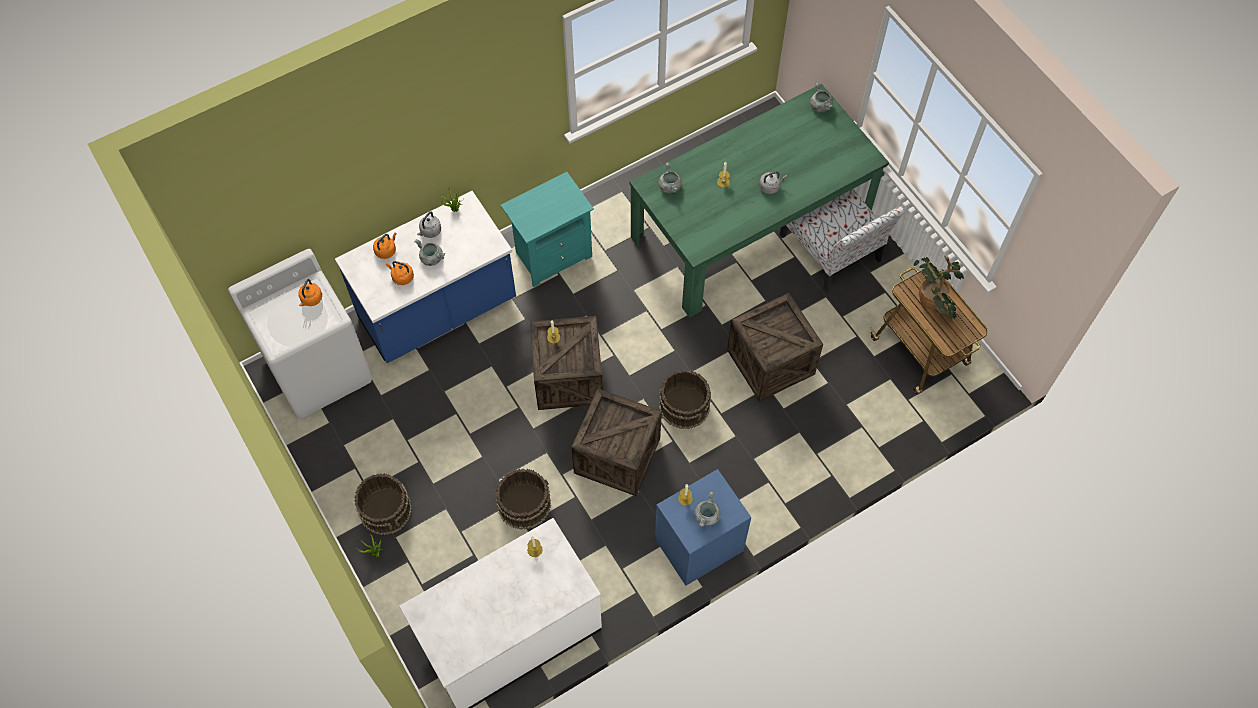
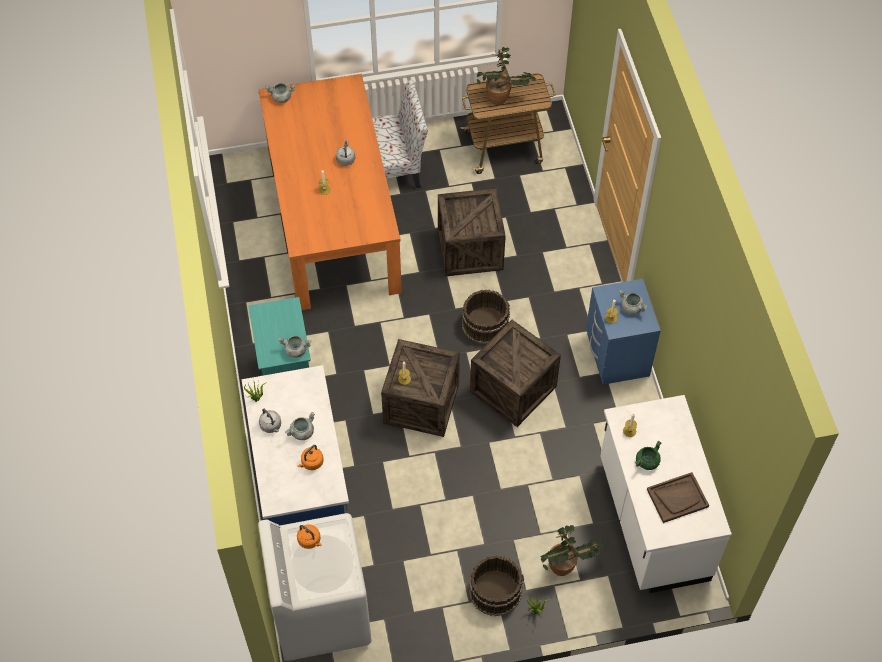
camera: 70 degrees left, 5 degrees down
orange kettle [373,233,397,259] -> none
brown bucket [496,469,551,530] -> none
green dining table [630,84,889,318] -> orange dining table [259,74,402,310]
grey cooking pot [659,162,682,193] -> grey cooking pot moved to [278,336,311,358]
none -> potted plant [540,525,606,576]
none -> green cooking pot [635,441,661,470]
none -> brown tray [647,472,709,523]

